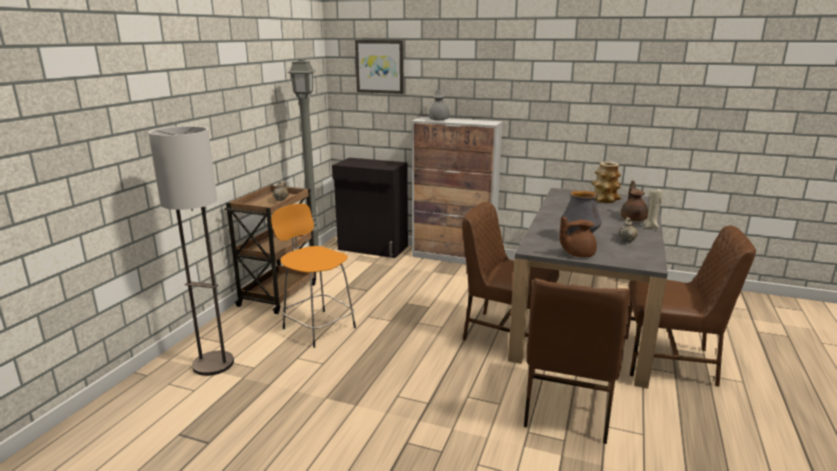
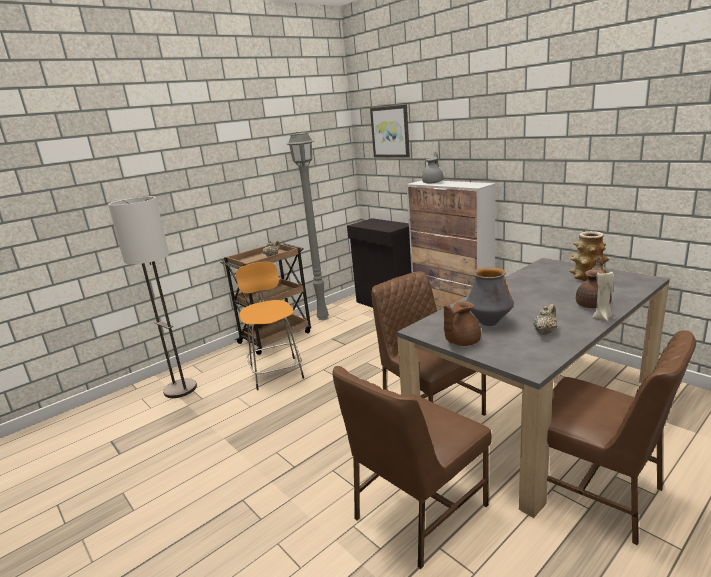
camera: 30 degrees right, 0 degrees up
brown teapot [559,216,597,257] -> brown teapot turned 60 degrees counterclockwise [444,302,481,346]

